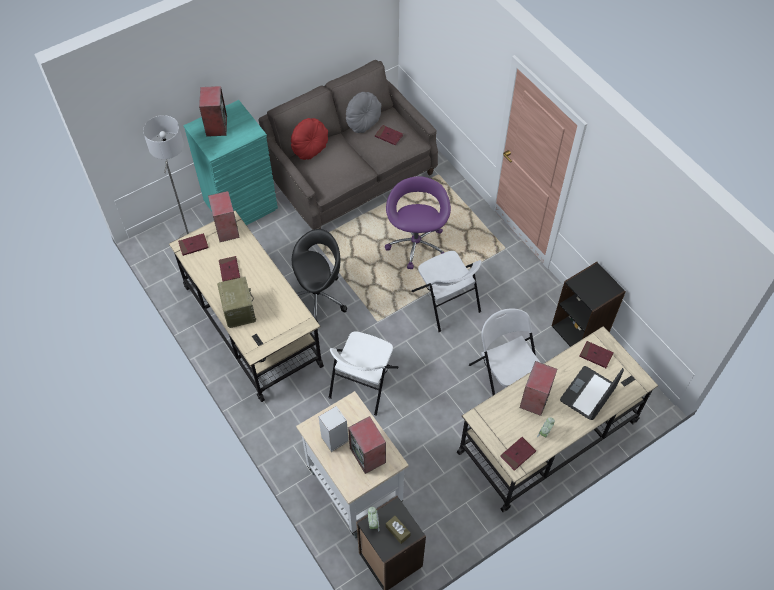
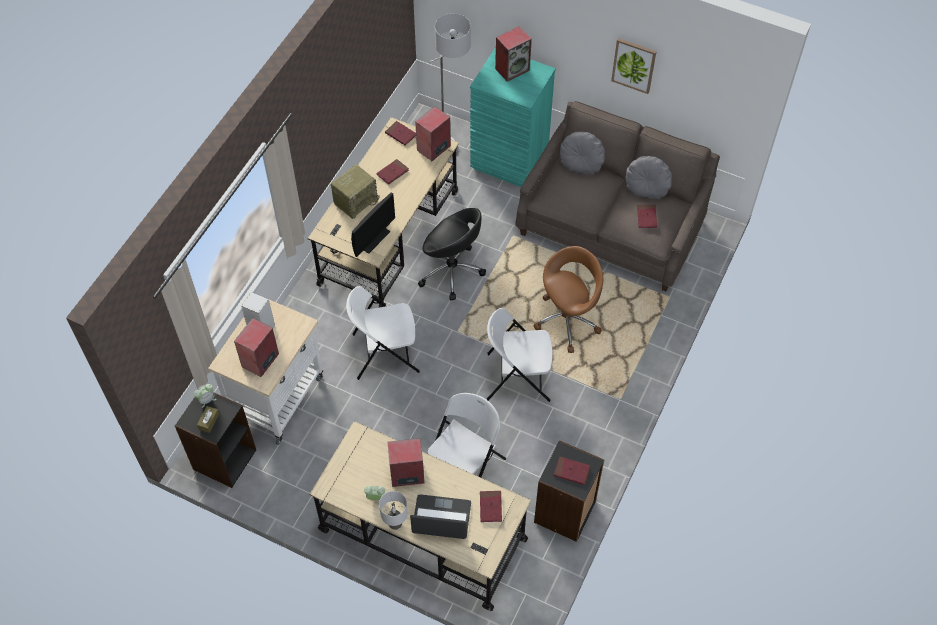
camera: 60 degrees right, 0 degrees up
red pillow [291,118,328,160] -> grey pillow [560,132,605,174]
purple office chair [385,176,451,269] -> brown office chair [534,246,603,353]
white chair [411,251,482,332] -> white chair turned 60 degrees clockwise [487,308,553,402]
red book [500,437,536,471] -> red book moved to [553,457,590,485]
none -> monitor [351,192,395,257]
none -> white table lamp [379,491,408,530]
none -> picture [611,38,657,94]

